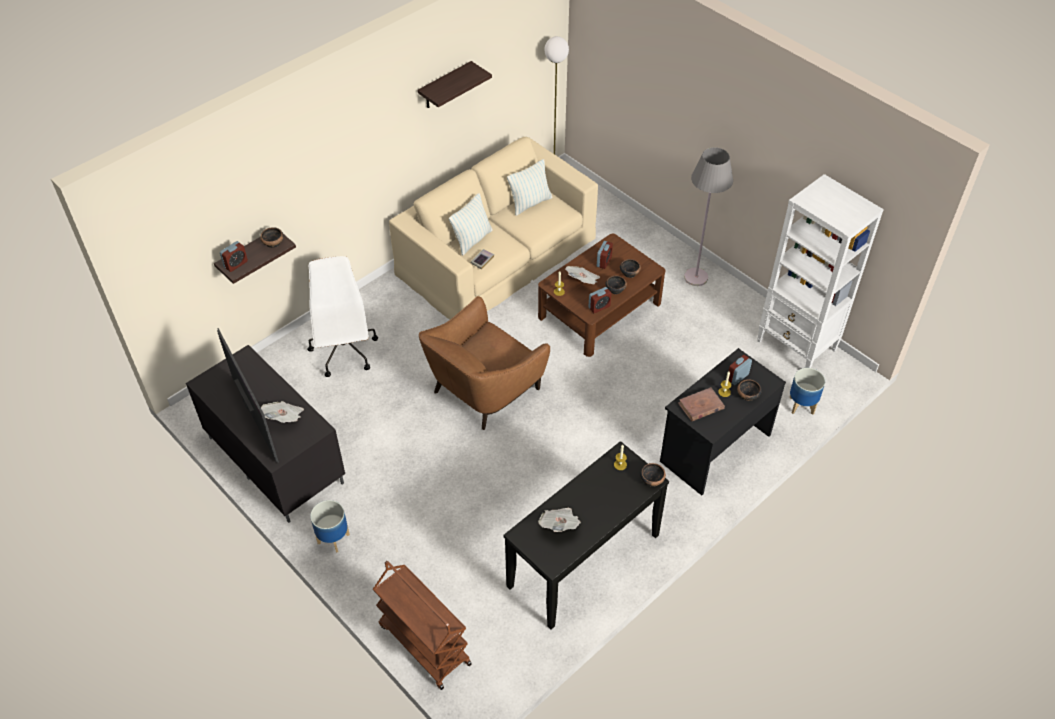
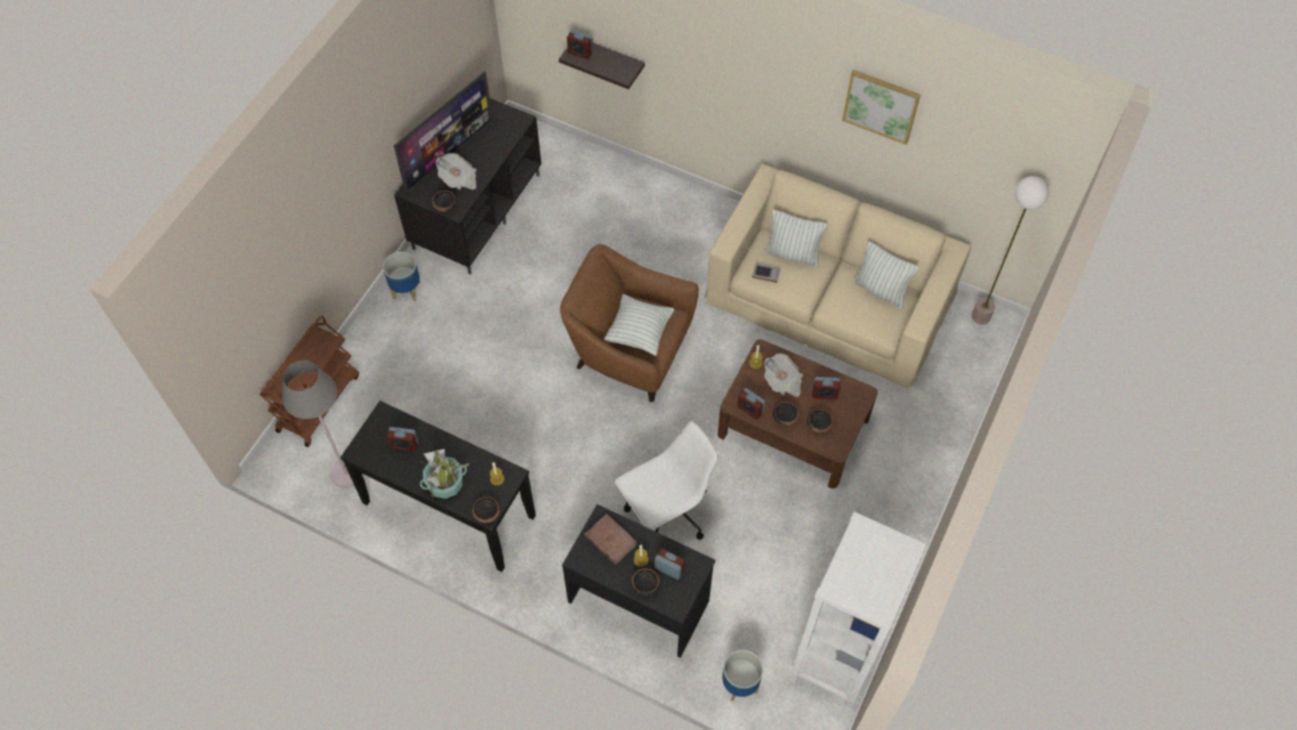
camera: 70 degrees right, 10 degrees up
bowl [260,227,284,248] -> bowl moved to [432,190,457,213]
white office chair [307,256,378,377] -> white office chair moved to [615,421,719,540]
shelf [417,61,492,108] -> picture [842,70,921,145]
newspaper [538,508,581,532] -> alarm clock [387,427,419,452]
grey floor lamp [684,147,733,286] -> grey floor lamp moved to [282,360,354,488]
none -> potted plant [420,449,469,499]
none -> pillow [604,294,674,356]

